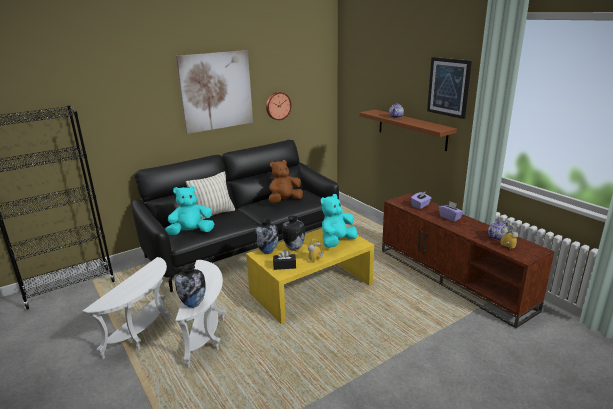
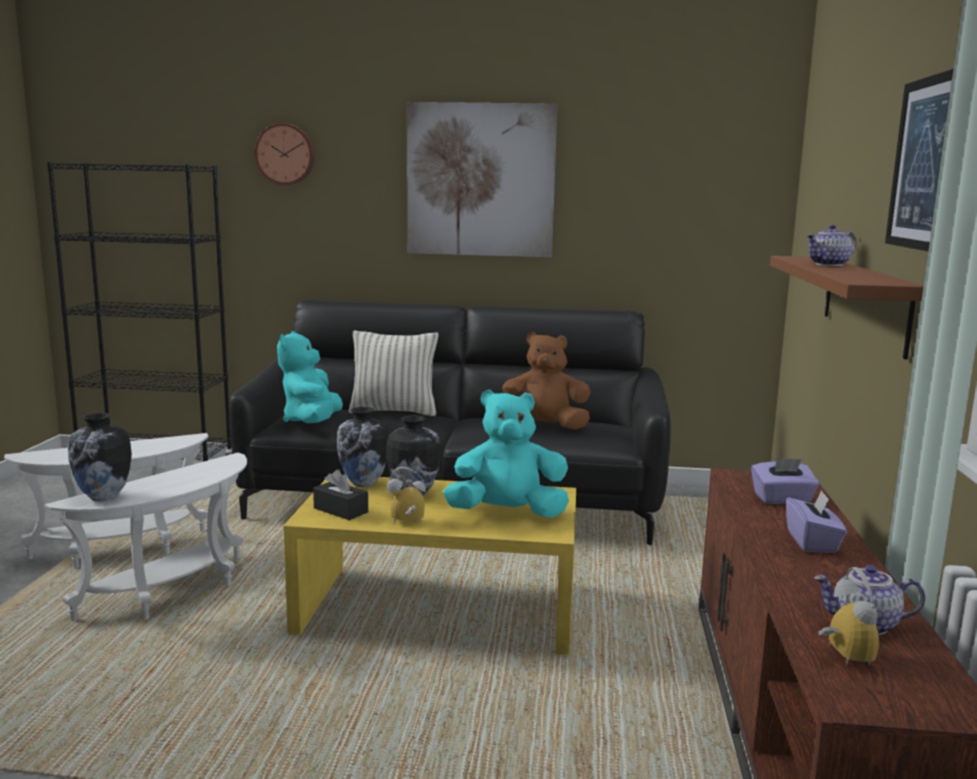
camera: 40 degrees right, 10 degrees down
turquoise plush toy [165,186,214,235] -> turquoise plush toy turned 105 degrees counterclockwise [277,331,343,423]
wall clock [266,92,291,120] -> wall clock moved to [254,123,315,185]

